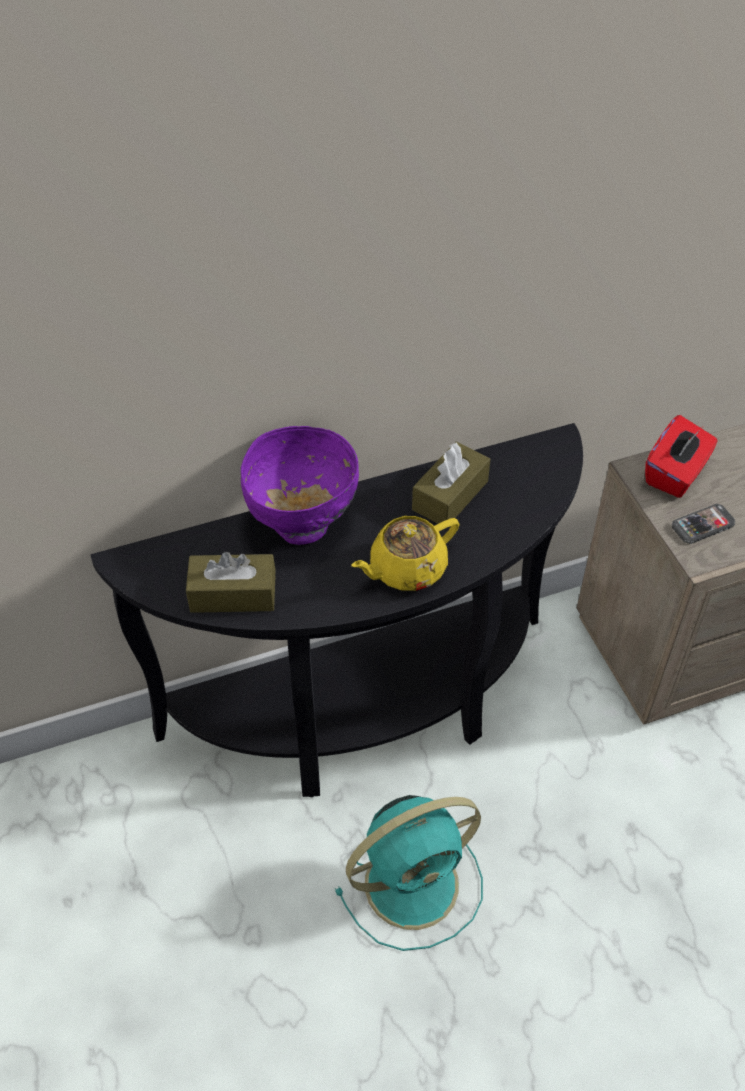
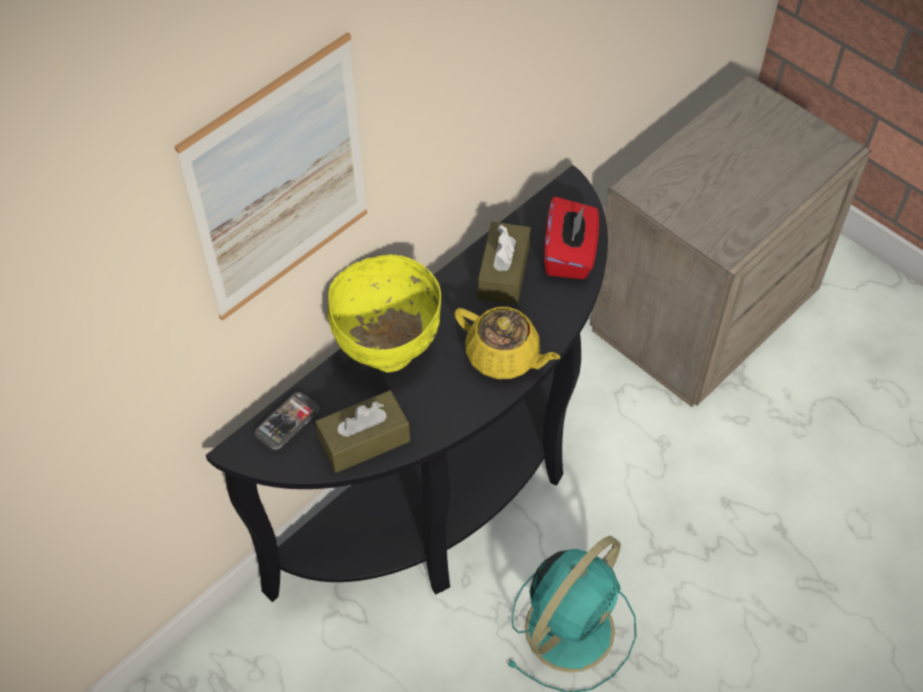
camera: 25 degrees left, 5 degrees up
purple bowl [241,426,359,545] -> yellow bowl [328,254,441,373]
yellow teapot [351,516,460,591] -> yellow teapot turned 90 degrees counterclockwise [454,307,560,379]
red tissue box [645,415,718,498] -> red tissue box moved to [544,197,599,279]
phone [672,504,735,544] -> phone moved to [255,392,319,450]
none -> picture [174,32,367,321]

